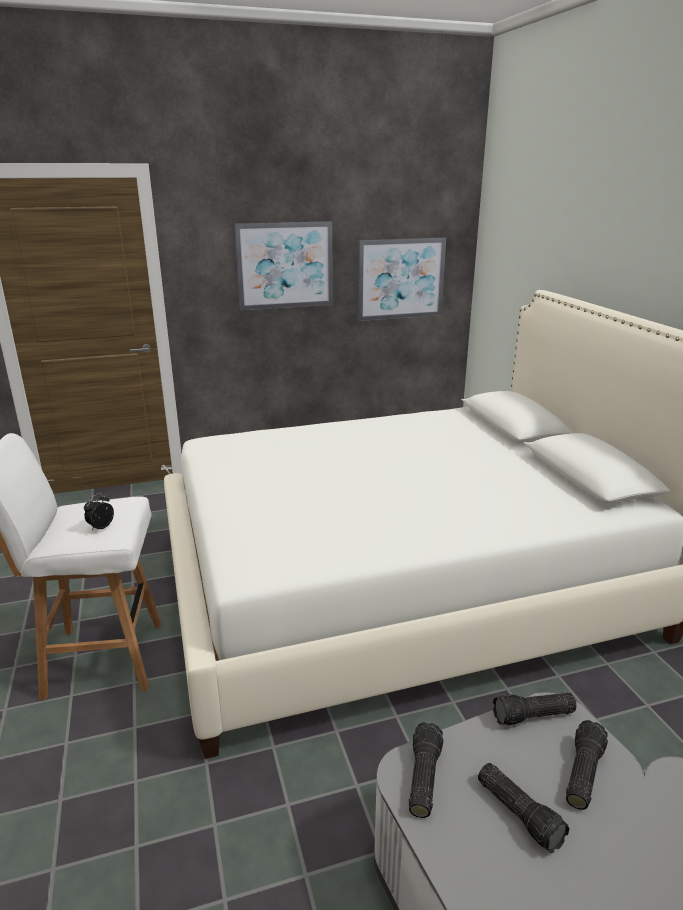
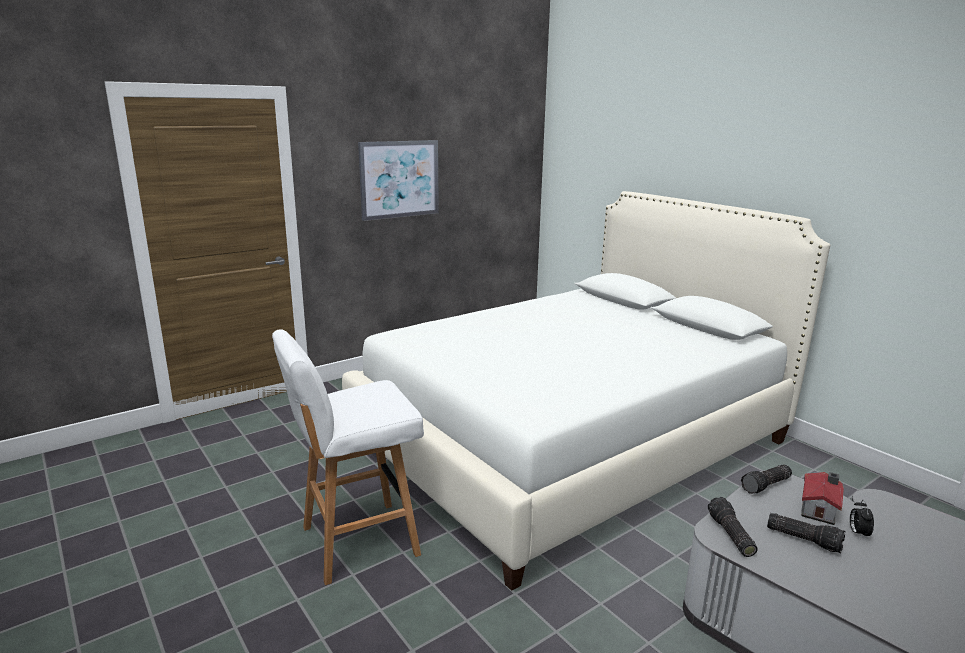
camera: 20 degrees left, 5 degrees down
alarm clock [84,493,114,531] -> alarm clock moved to [850,500,874,539]
picture [358,238,446,321] -> none
flashlight [566,720,608,810] -> toy house [801,472,844,525]

